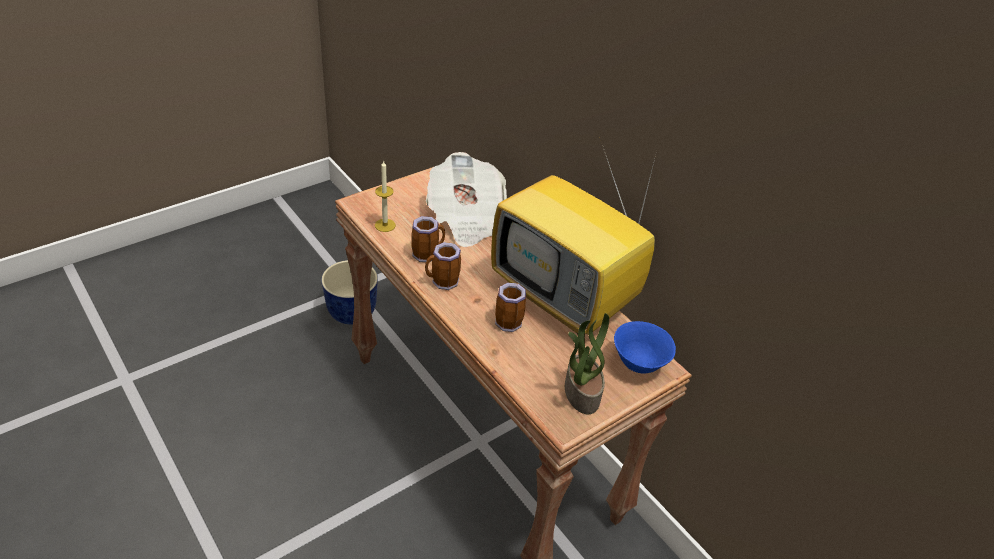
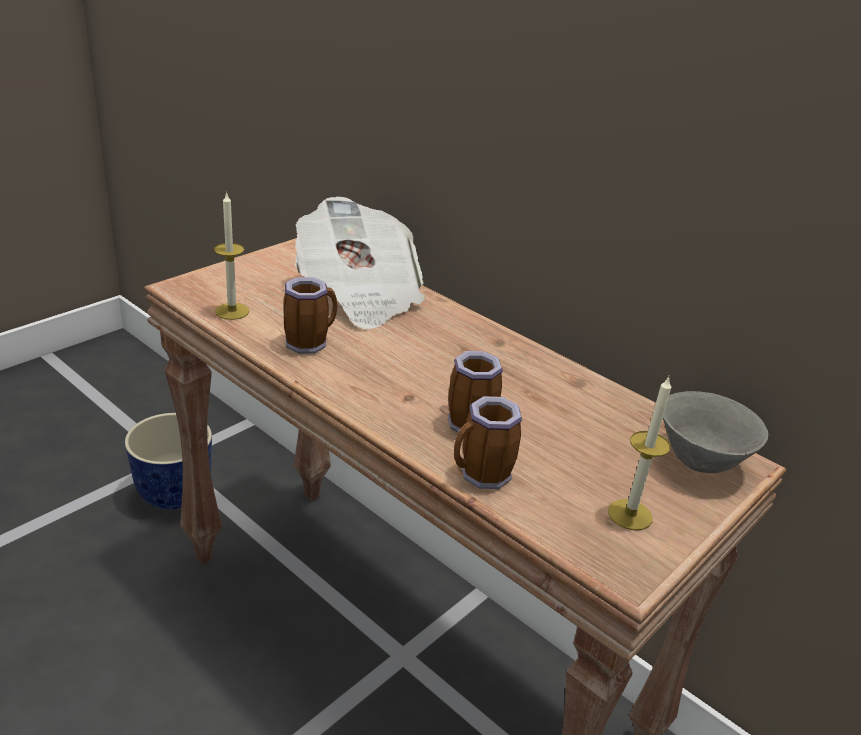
camera: 10 degrees left, 10 degrees down
mug [425,242,461,290] -> mug moved to [454,396,522,489]
television [491,145,657,335] -> none
potted plant [565,313,609,414] -> candle [608,377,671,530]
blue bowl [614,321,676,374] -> grey bowl [663,391,769,473]

